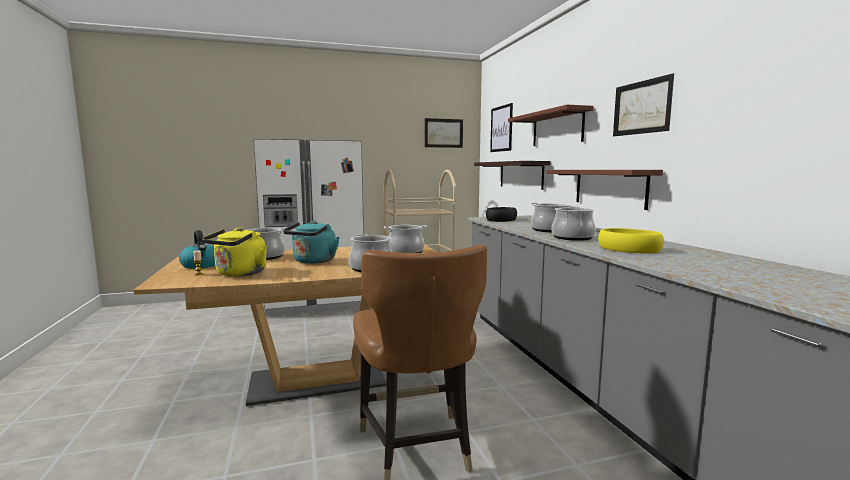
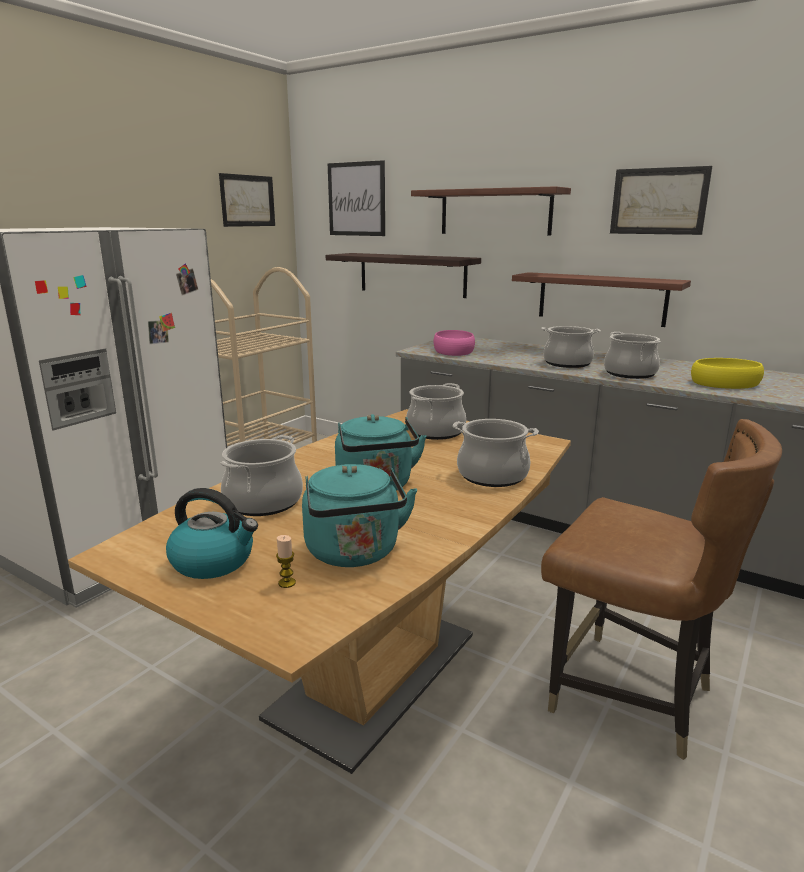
camera: 40 degrees left, 10 degrees up
yellow kettle [202,227,267,277] -> turquoise kettle [302,464,417,567]
black bowl [486,207,517,222] -> pink bowl [433,330,475,356]

